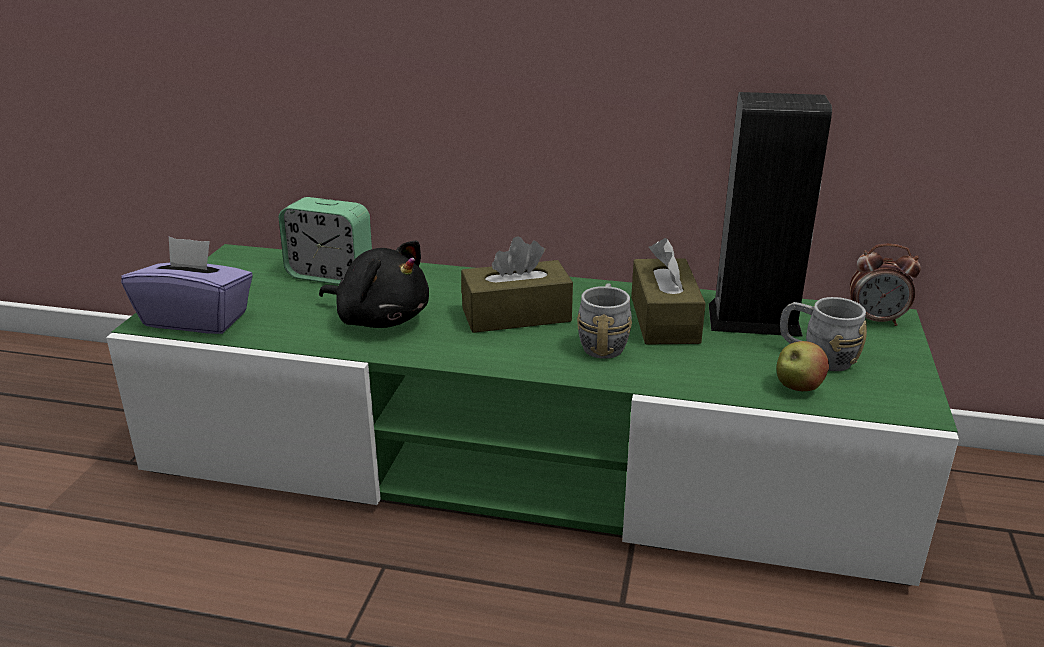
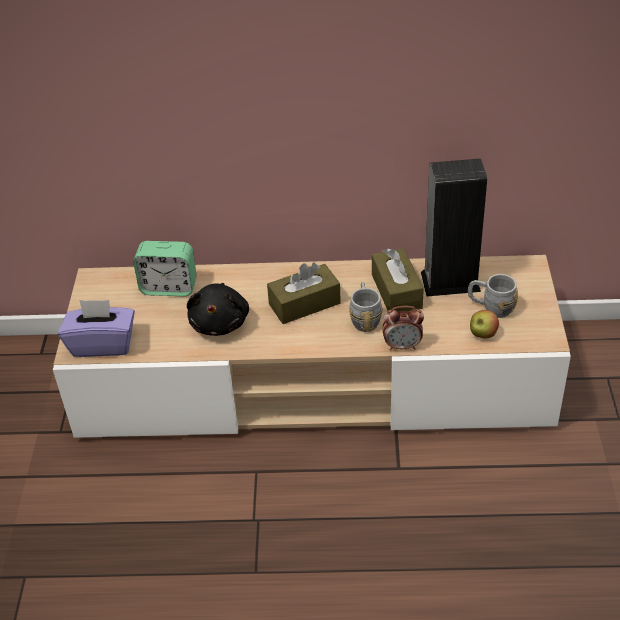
camera: 10 degrees left, 15 degrees up
green tv stand [106,244,959,586] -> beige tv stand [53,255,571,438]
black plush toy [319,241,429,328] -> black plush toy turned 75 degrees clockwise [187,283,249,336]
alarm clock [850,244,921,326] -> alarm clock moved to [383,306,424,351]

